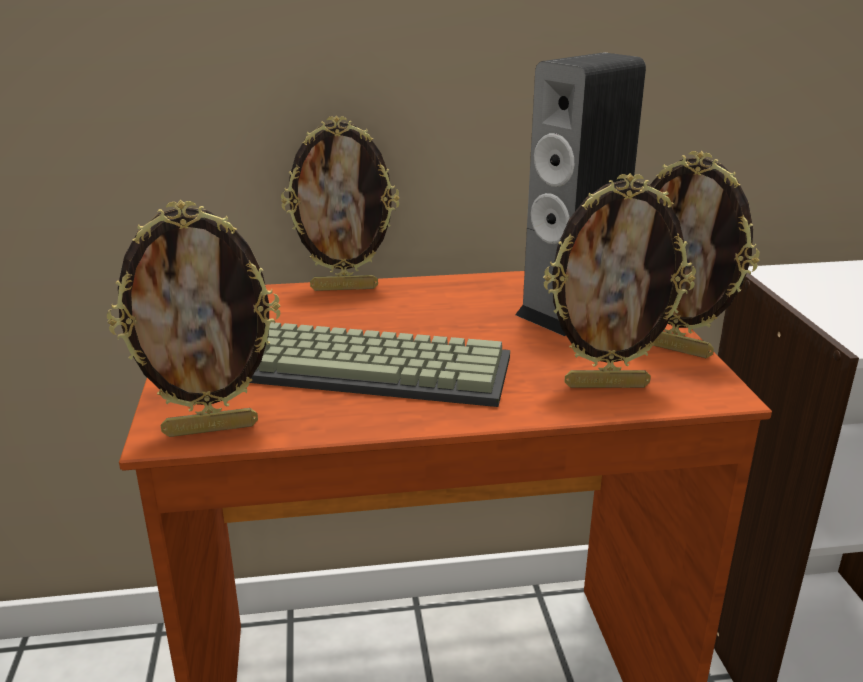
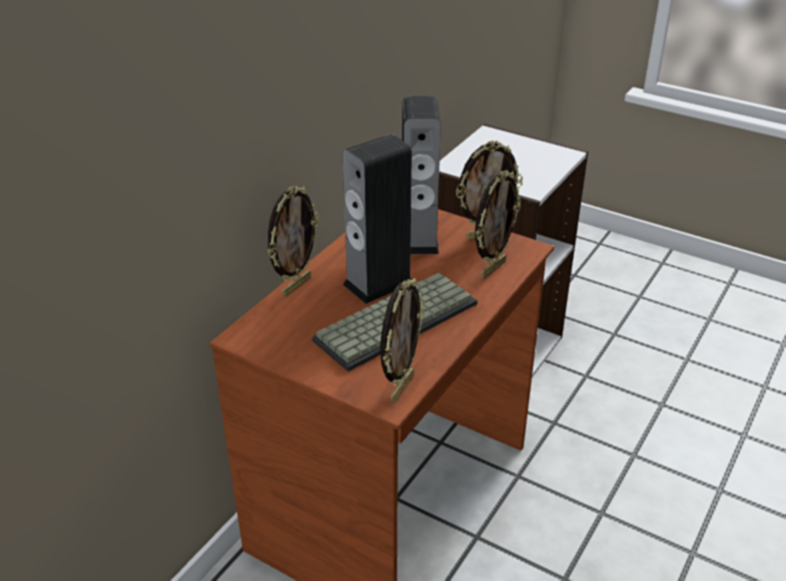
camera: 50 degrees left, 10 degrees up
none -> speaker [342,134,412,304]

